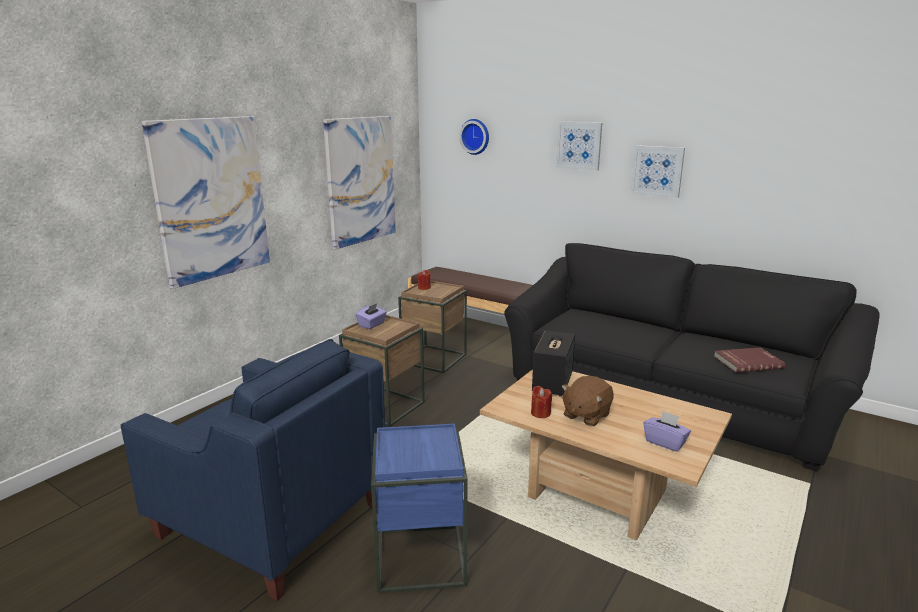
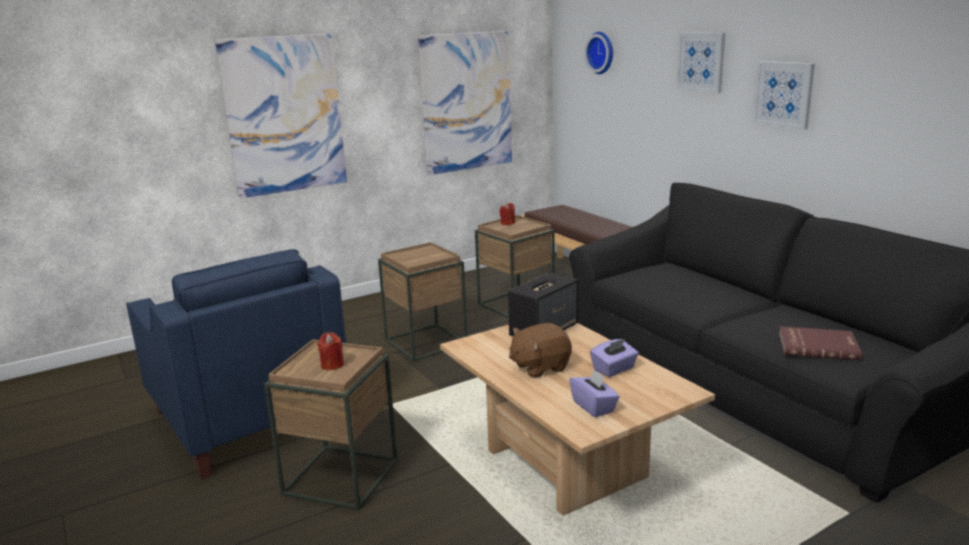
camera: 25 degrees right, 0 degrees up
purple tissue box [356,304,387,329] -> purple tissue box moved to [590,339,639,377]
blue side table [371,423,468,593] -> brown side table [264,339,398,510]
red candle [531,386,552,418] -> red candle moved to [317,332,344,370]

